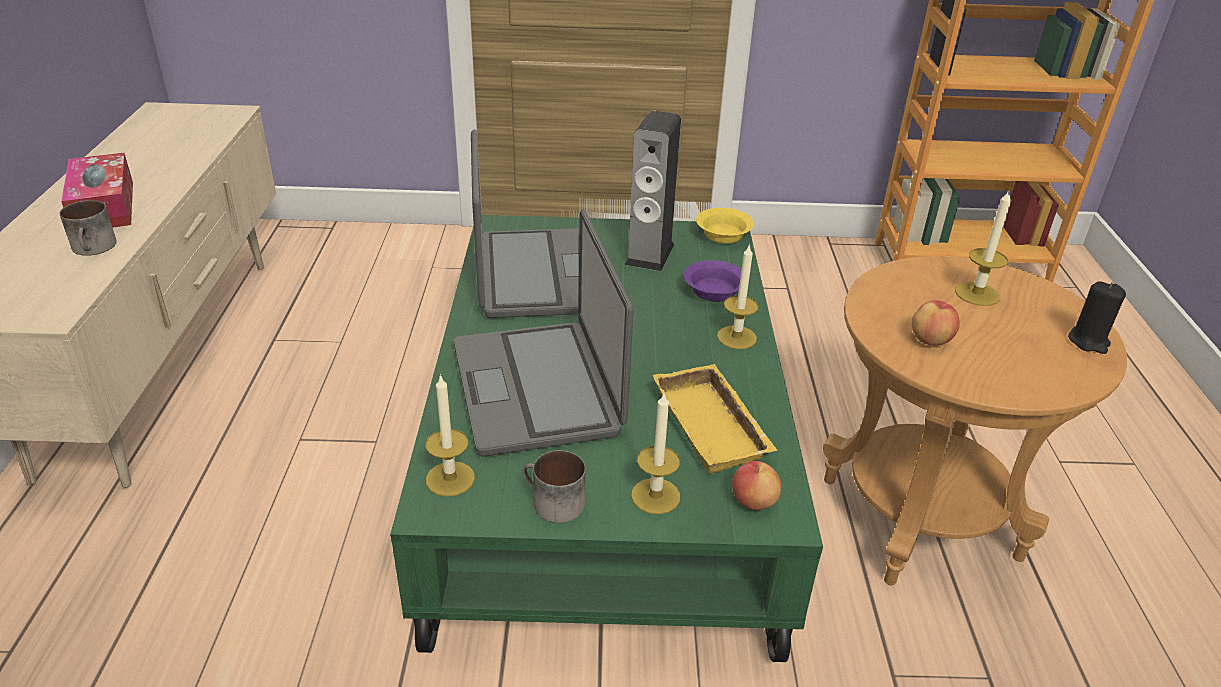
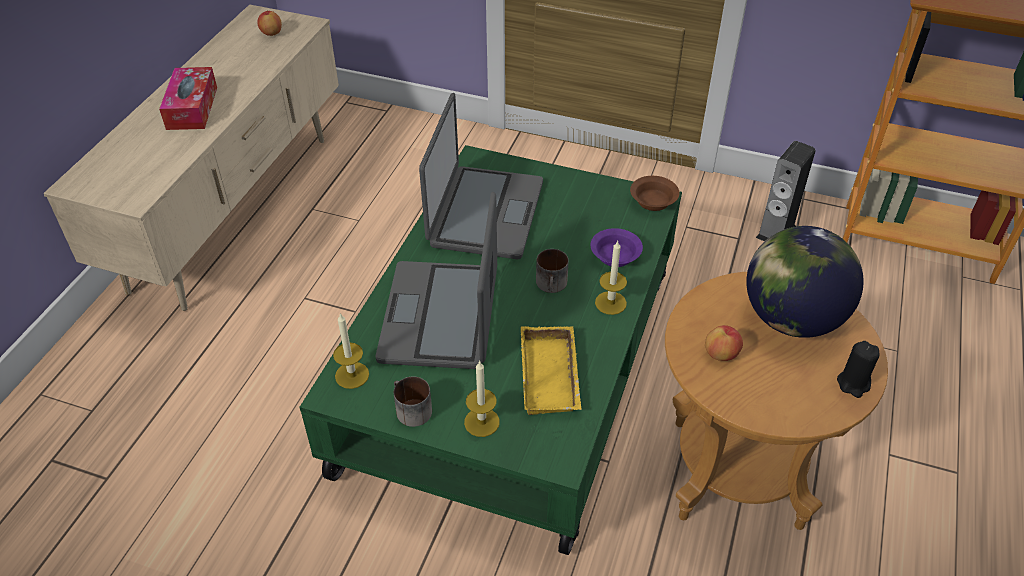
camera: 20 degrees right, 10 degrees up
mug [60,200,117,256] -> mug moved to [536,249,569,293]
speaker [625,111,681,271] -> speaker moved to [756,141,816,241]
yellow bowl [696,208,754,244] -> brown bowl [630,176,680,211]
apple [732,461,782,510] -> apple moved to [257,11,282,36]
candle [955,189,1011,306] -> globe [746,226,864,338]

